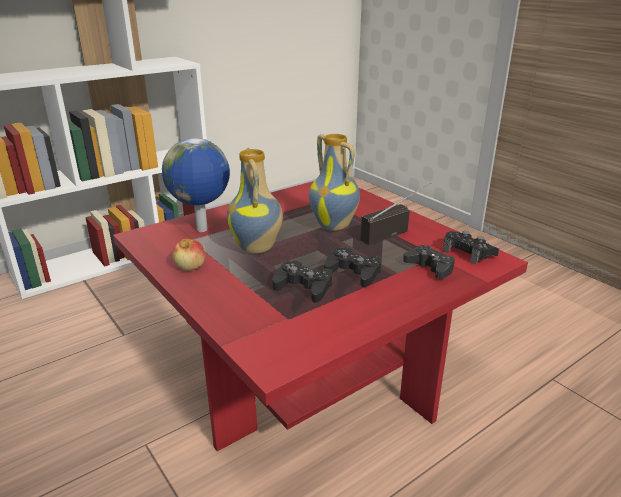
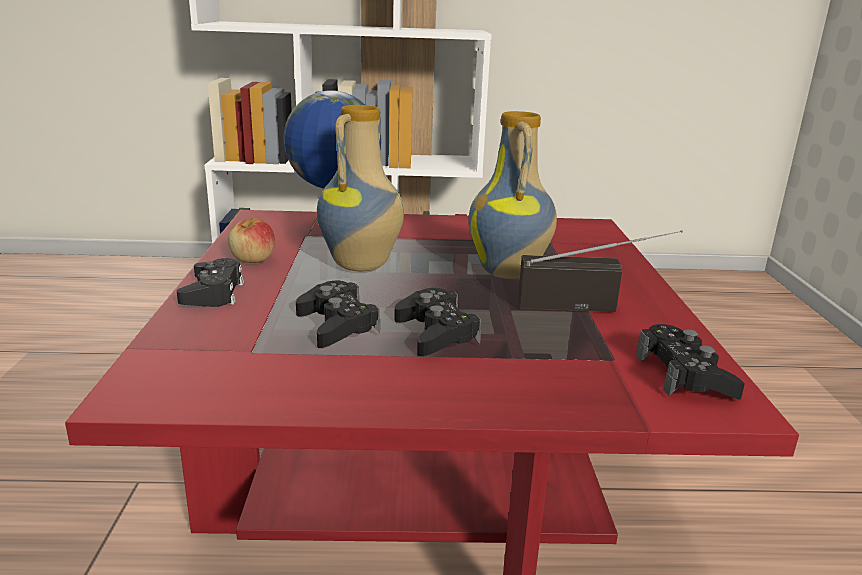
camera: 35 degrees right, 5 degrees down
black game controller [403,245,455,279] -> black game controller moved to [177,258,244,307]

